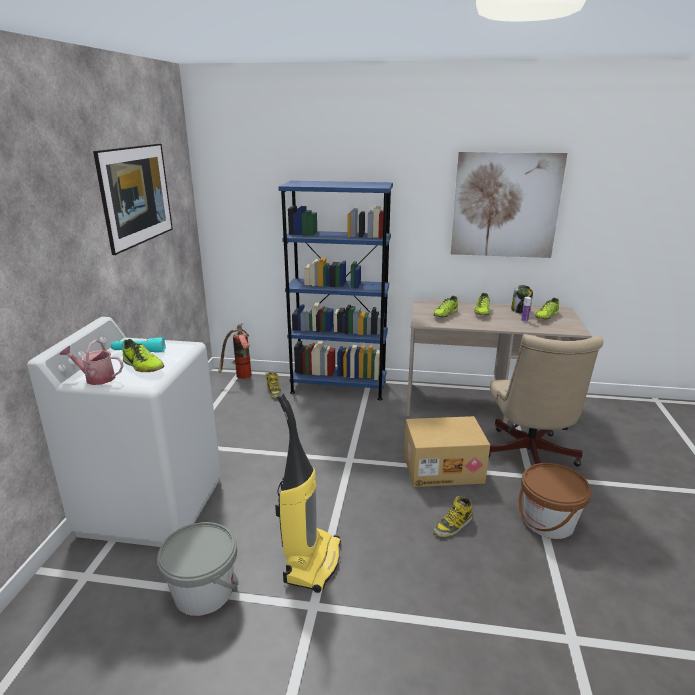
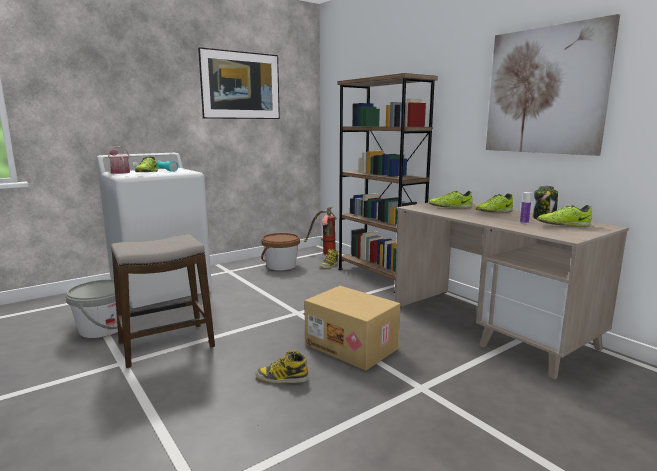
camera: 45 degrees right, 10 degrees down
vacuum cleaner [275,393,341,593] -> stool [111,234,215,368]
blue bookcase [278,181,393,400] -> brown bookcase [338,73,438,293]
beige office chair [489,334,603,466] -> none
brown bucket [519,463,591,539] -> brown bucket moved to [261,233,300,270]

